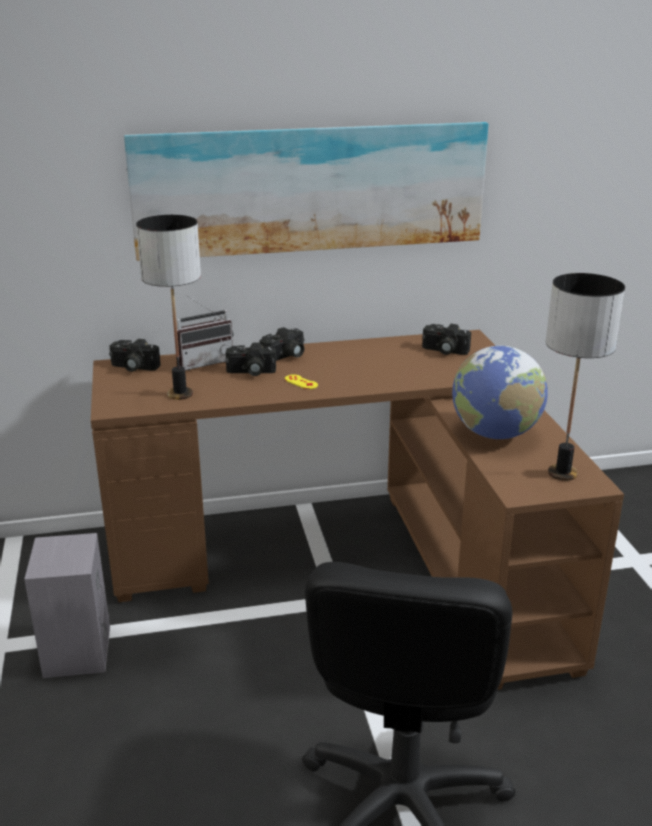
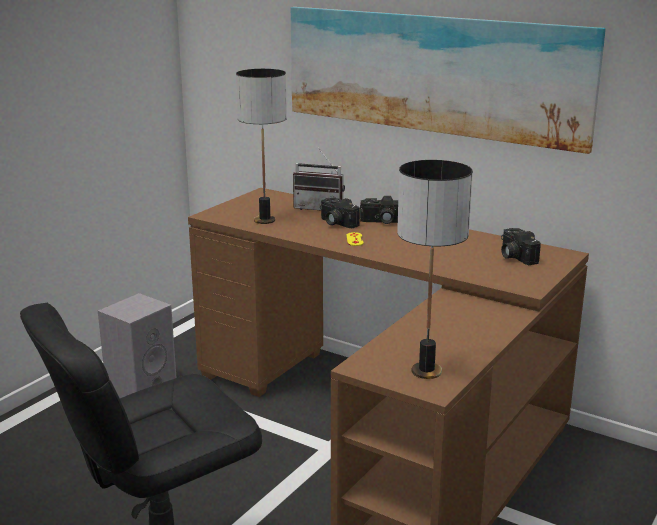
camera: 45 degrees right, 5 degrees down
camera [109,339,161,372] -> none
globe [452,346,548,439] -> none

